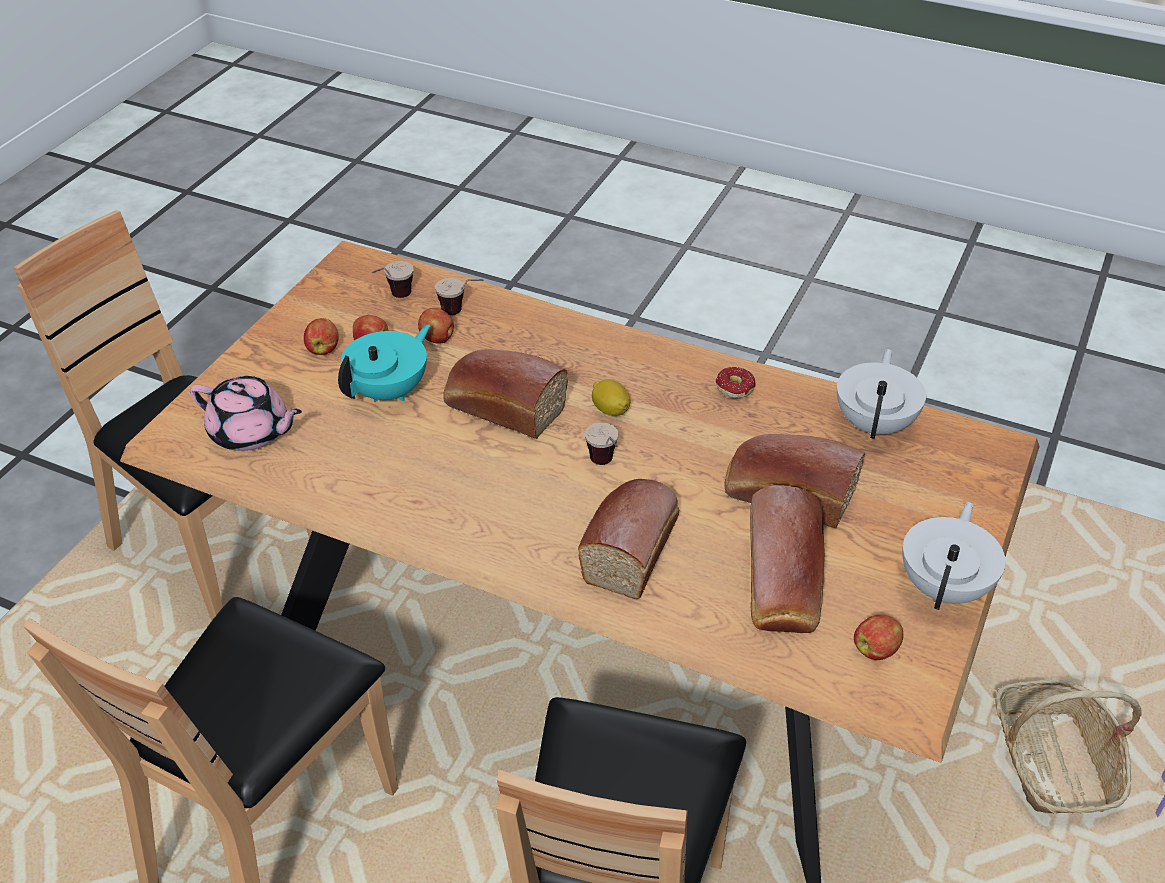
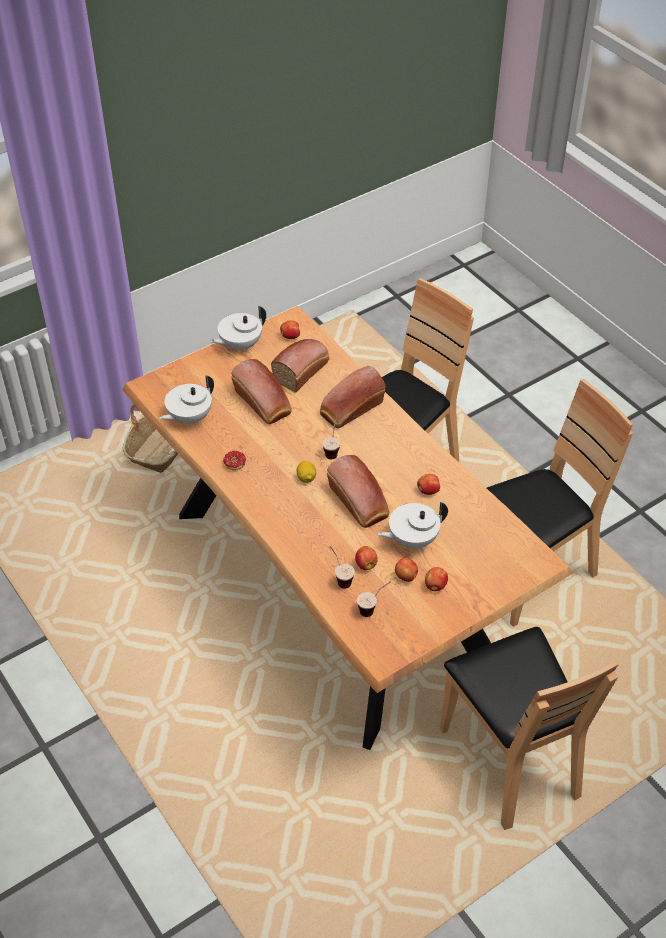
camera: 150 degrees left, 5 degrees up
pink teapot [190,376,302,451] -> none
turquoise teapot [338,325,430,402] -> white teapot [378,502,448,548]
none -> apple [417,474,440,495]

